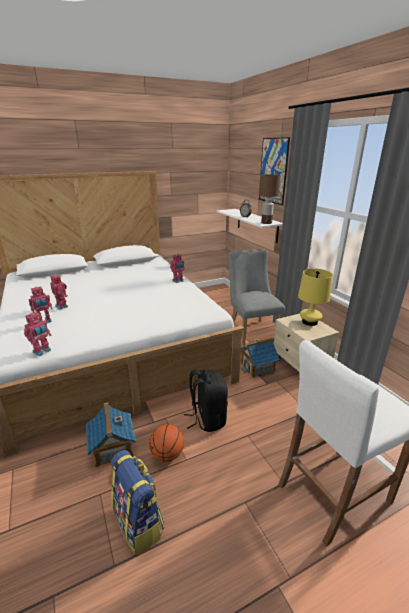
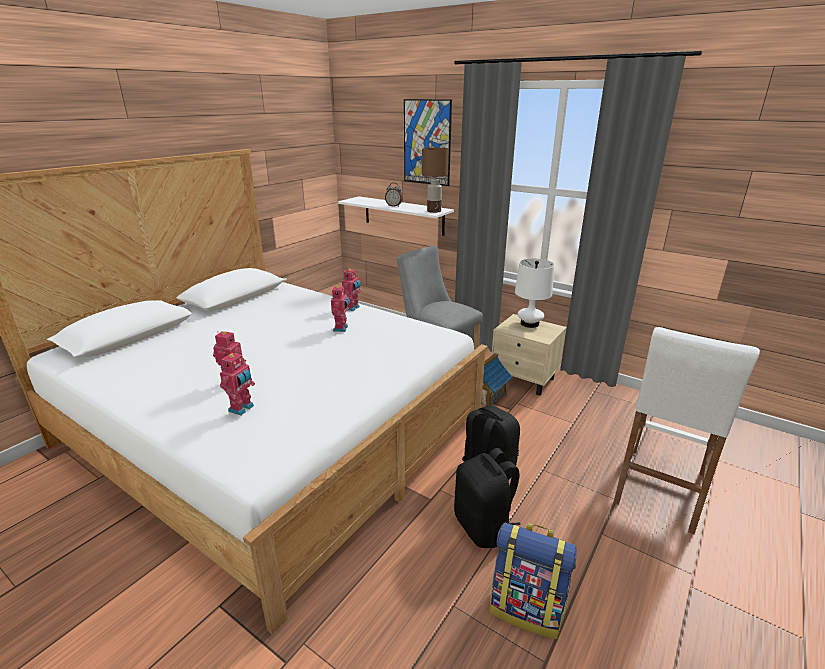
camera: 30 degrees left, 0 degrees up
toy robot [24,311,52,356] -> toy robot moved to [331,286,350,332]
toy house [86,403,136,468] -> none
basketball [149,424,184,462] -> black backpack [454,448,521,548]
yellow table lamp [298,269,333,326] -> white table lamp [515,258,554,328]

